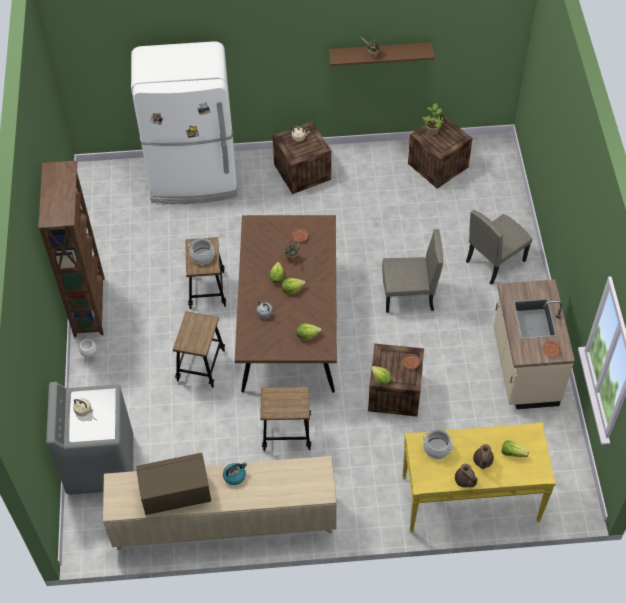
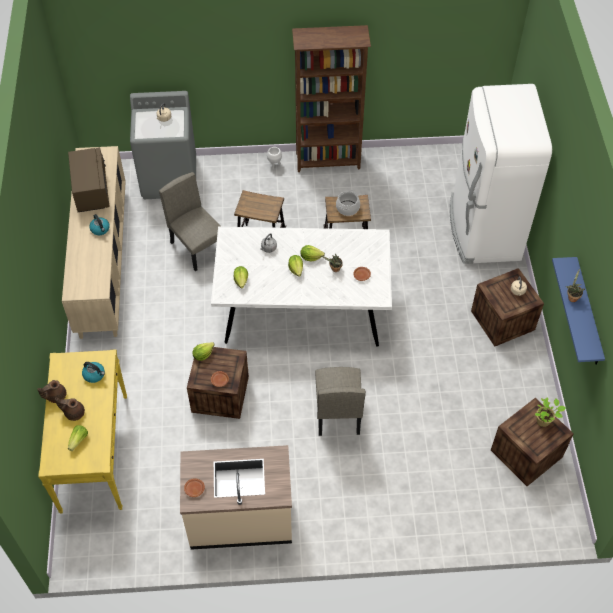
camera: 90 degrees right, 0 degrees up
brown dining table [235,215,337,393] -> white dining table [211,227,392,347]
stool [260,386,311,451] -> none
brown shelf [329,42,435,66] -> blue shelf [552,257,605,365]
cooking pot [423,429,454,459] -> kettle [82,362,105,383]
beige chair [466,210,532,285] -> beige chair moved to [159,172,221,271]

